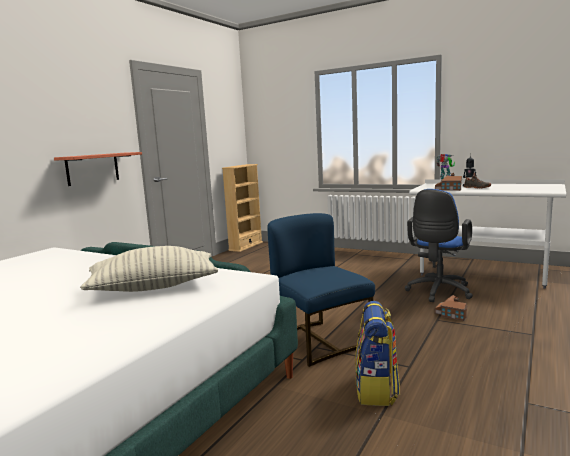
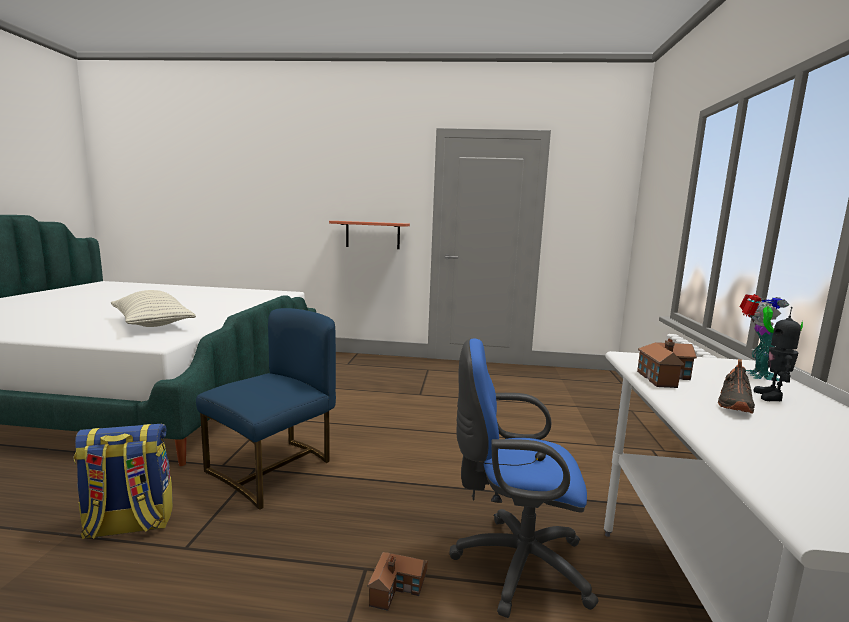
camera: 65 degrees right, 0 degrees up
beige bookcase [222,164,263,252] -> none

